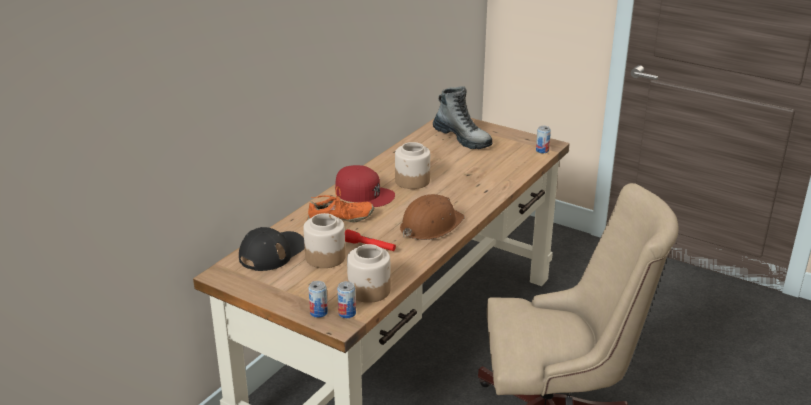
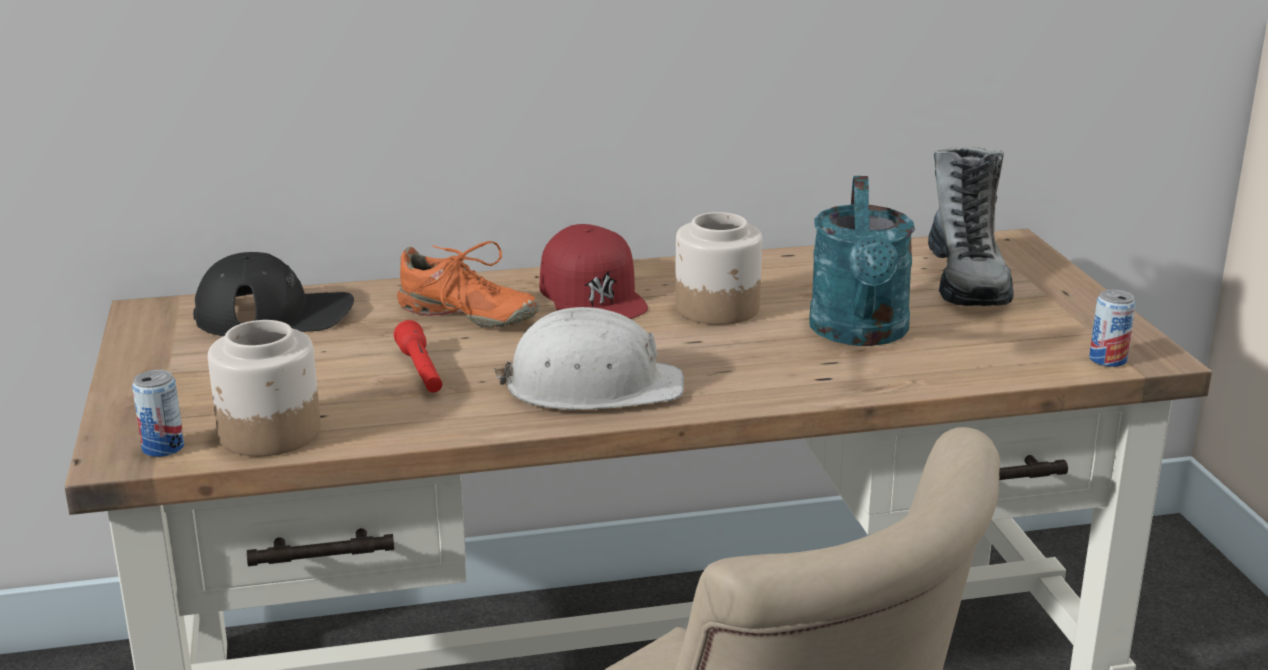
camera: 45 degrees right, 5 degrees down
jar [303,213,346,268] -> none
can [309,281,328,318] -> none
brown hard hat [400,194,465,240] -> white hard hat [494,307,684,410]
none -> turquoise watering can [809,176,915,346]

